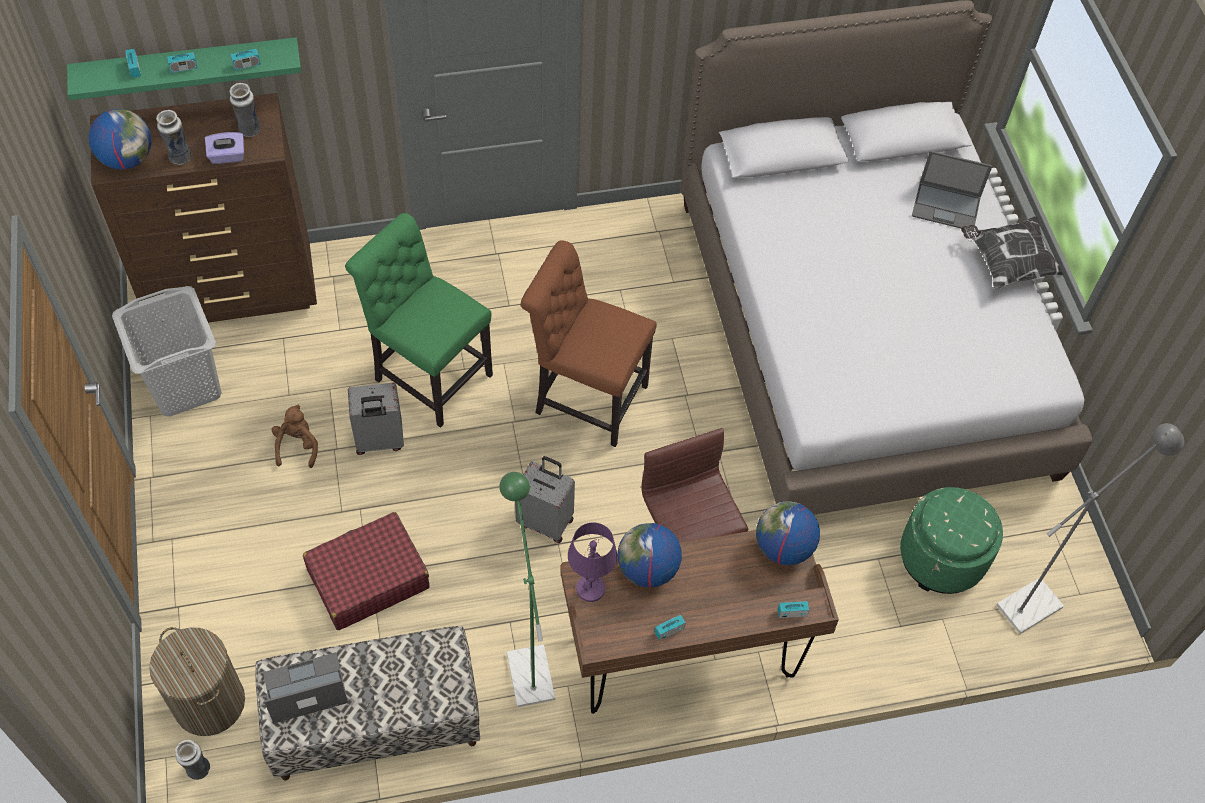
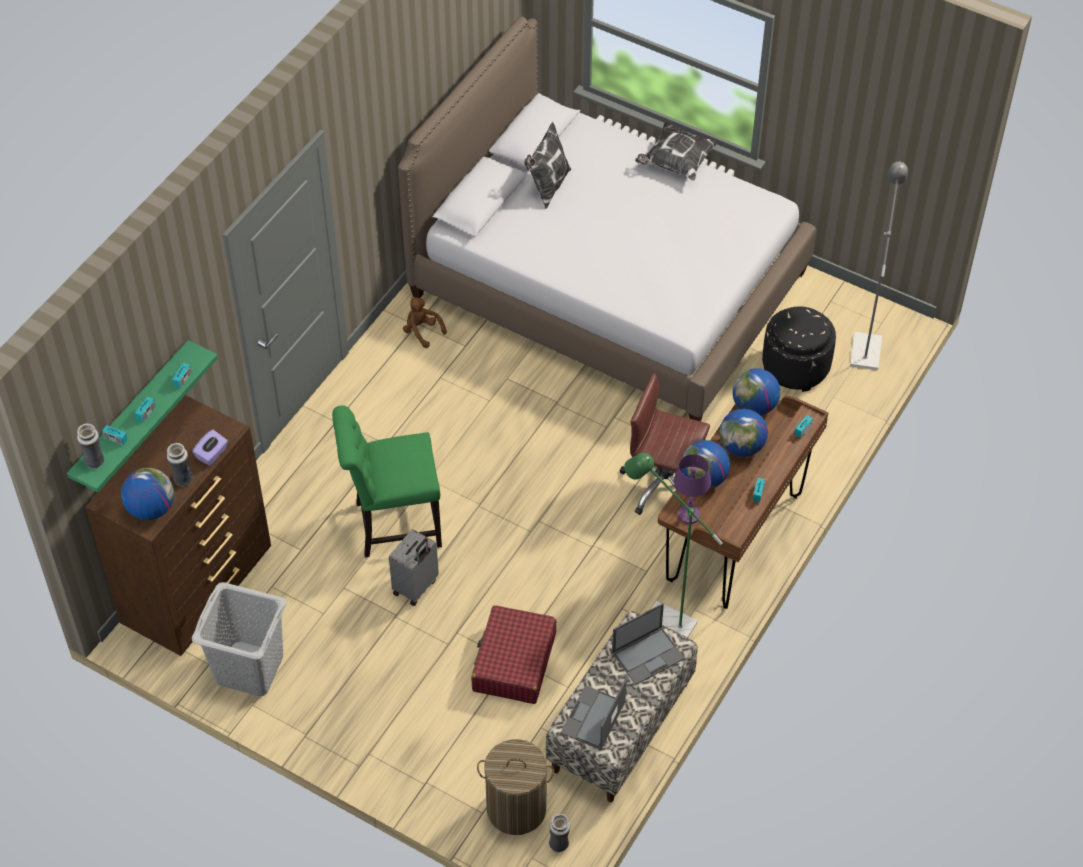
camera: 45 degrees left, 5 degrees down
vase [229,83,261,137] -> vase moved to [77,423,105,469]
brown plush toy [272,404,318,468] -> brown plush toy moved to [403,297,447,348]
grey suitcase [515,456,575,543] -> none
brown chair [521,241,657,447] -> none
green ottoman [900,487,1003,594] -> black ottoman [762,307,836,392]
laptop [912,151,993,231] -> laptop moved to [612,603,685,685]
none -> pillow [525,122,571,209]
none -> globe [719,409,768,457]

